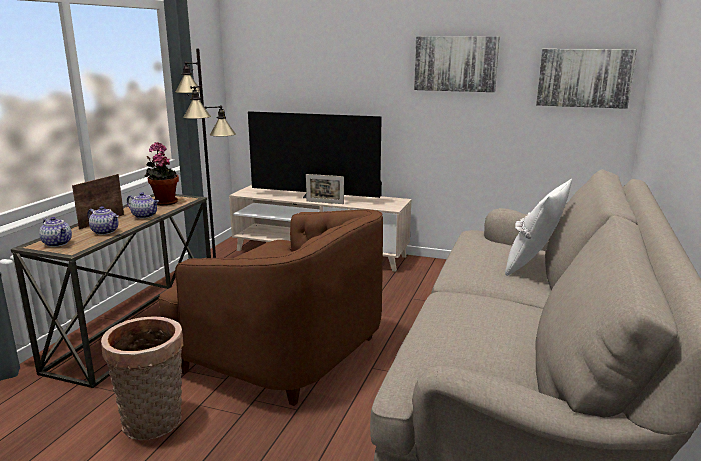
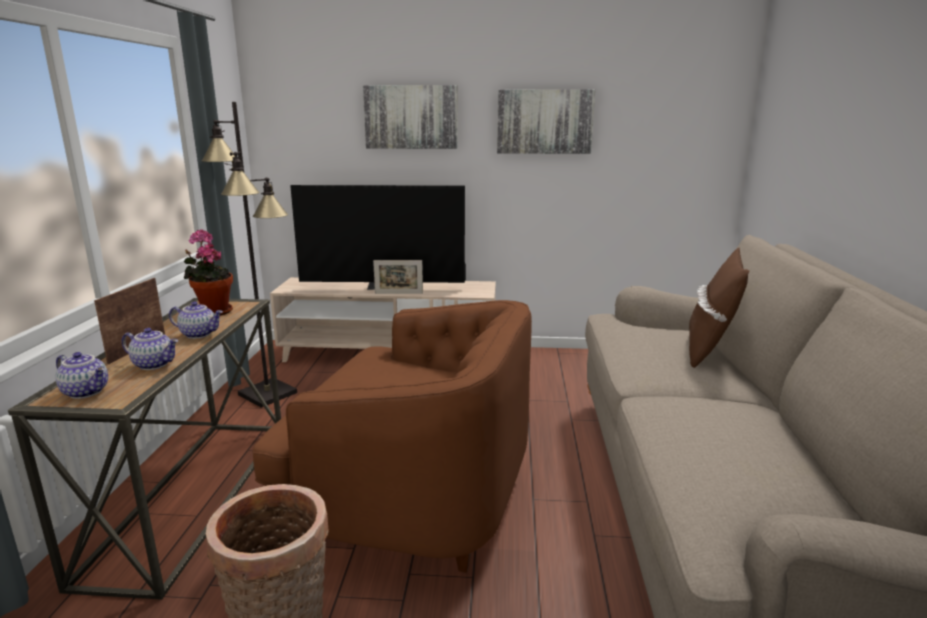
camera: 15 degrees left, 0 degrees up
white pillow [505,179,572,276] -> brown pillow [689,247,749,368]
picture [536,49,637,109] -> picture moved to [363,85,458,149]

